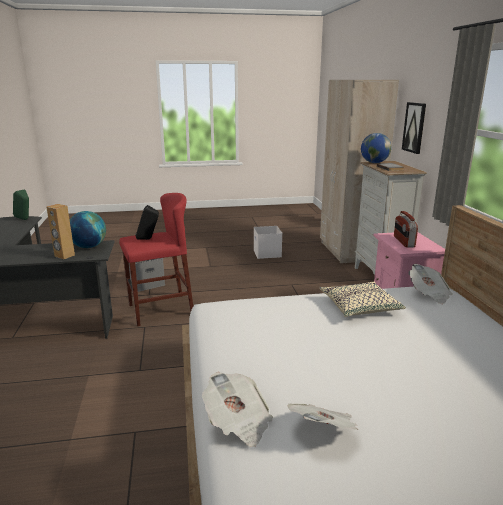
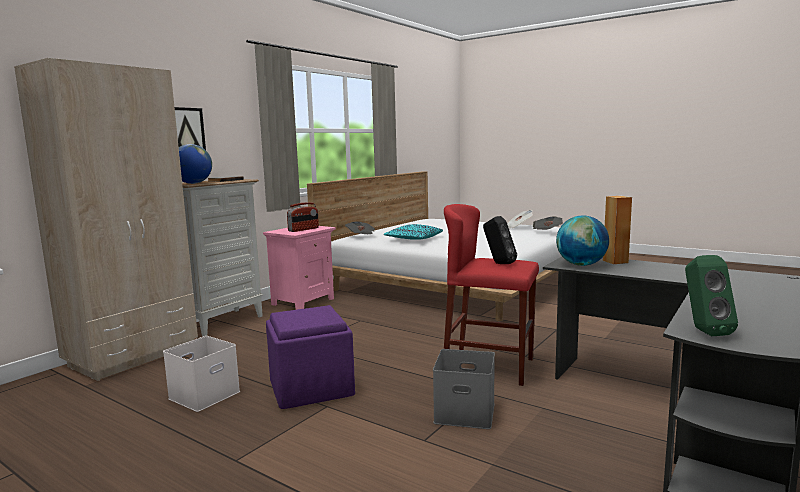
camera: 135 degrees left, 10 degrees down
beige pillow [320,281,406,317] -> turquoise pillow [384,224,443,240]
none -> purple ottoman [266,305,355,409]

